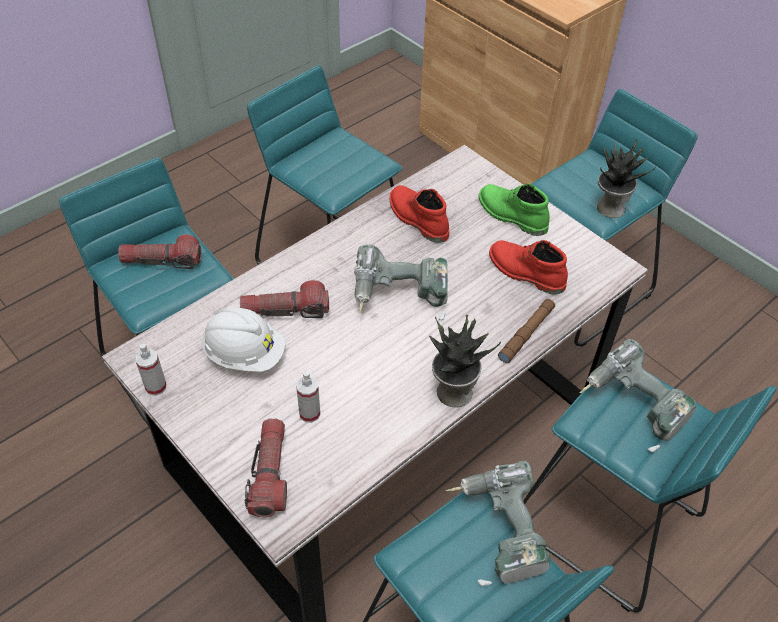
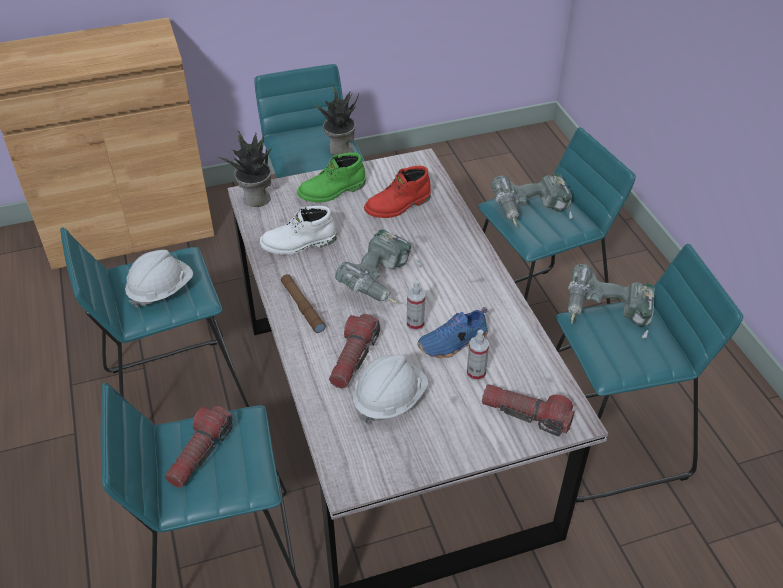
camera: 65 degrees left, 5 degrees down
spray bottle [136,344,166,396] -> spray bottle moved to [407,280,425,331]
red boot [389,185,449,243] -> white boot [260,206,337,255]
potted plant [429,315,501,407] -> potted plant moved to [216,131,272,207]
brown flashlight [498,299,555,363] -> brown flashlight moved to [281,274,326,333]
none -> white hard hat [125,250,193,308]
none -> blue shoe [417,307,488,358]

